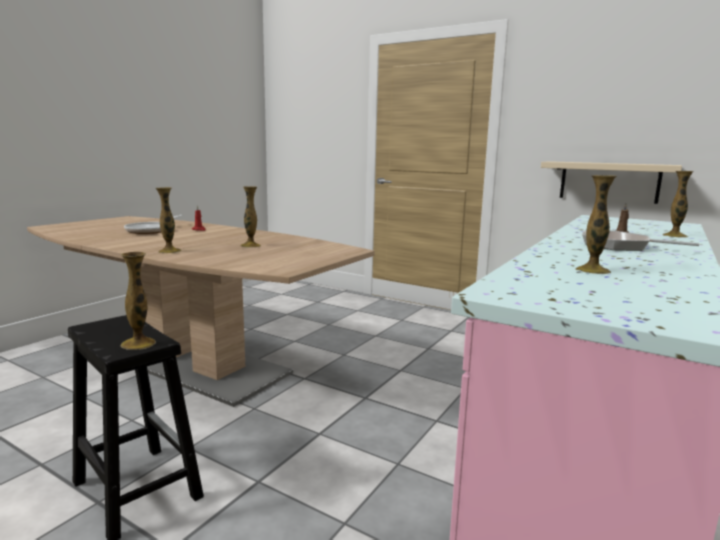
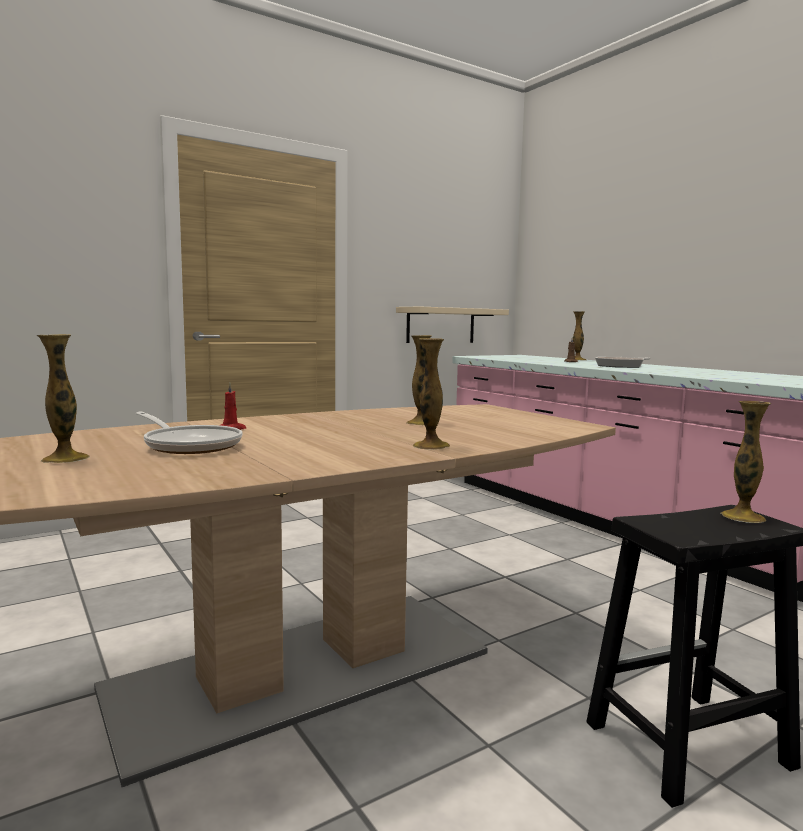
camera: 65 degrees left, 5 degrees down
vase [575,175,617,274] -> vase moved to [37,334,90,463]

